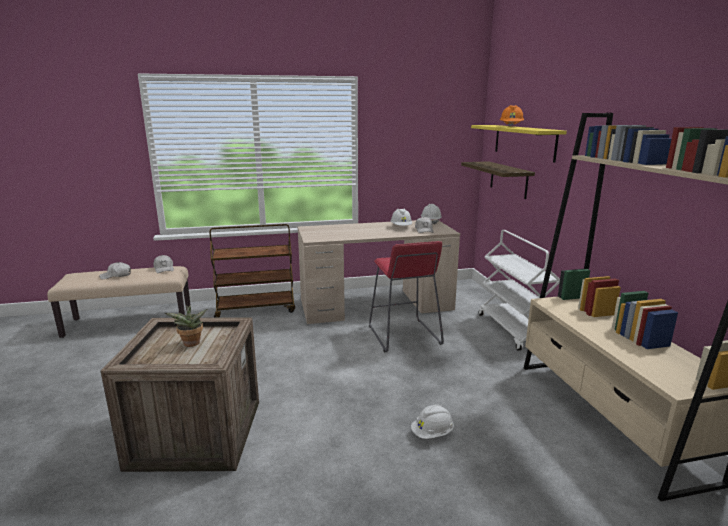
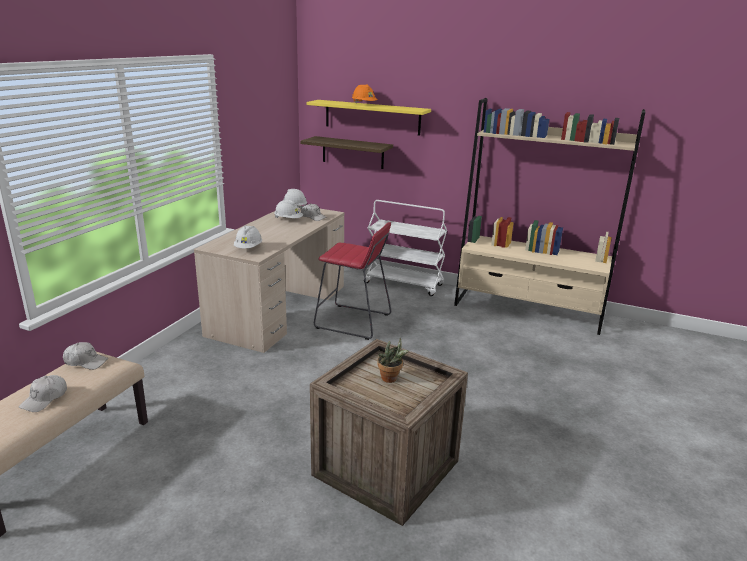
camera: 55 degrees left, 5 degrees up
brown cart [210,224,295,318] -> none
white hard hat [411,404,454,439] -> white hard hat moved to [234,225,262,248]

